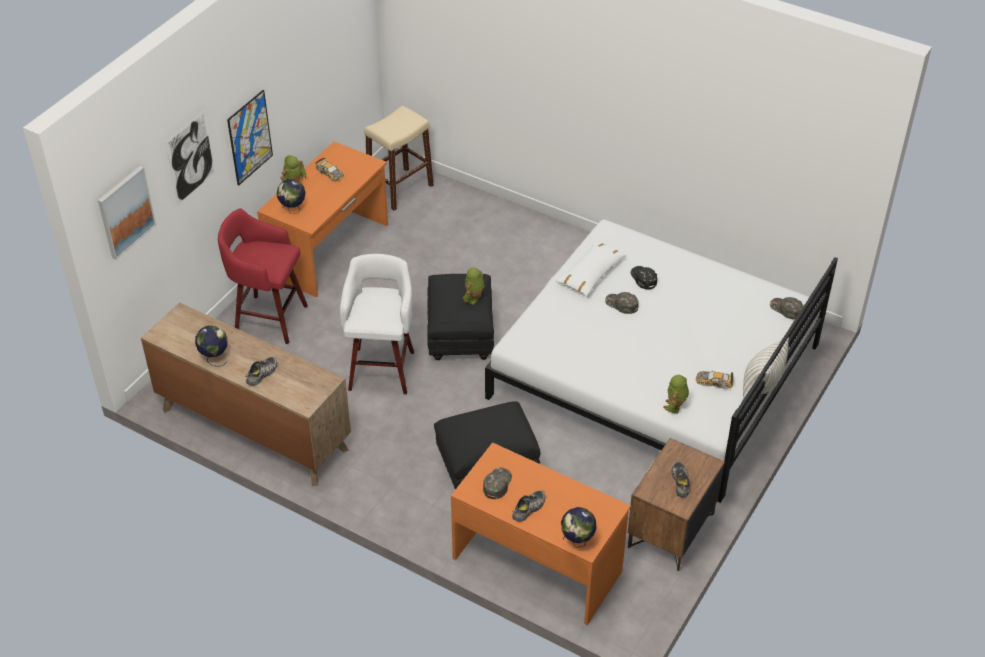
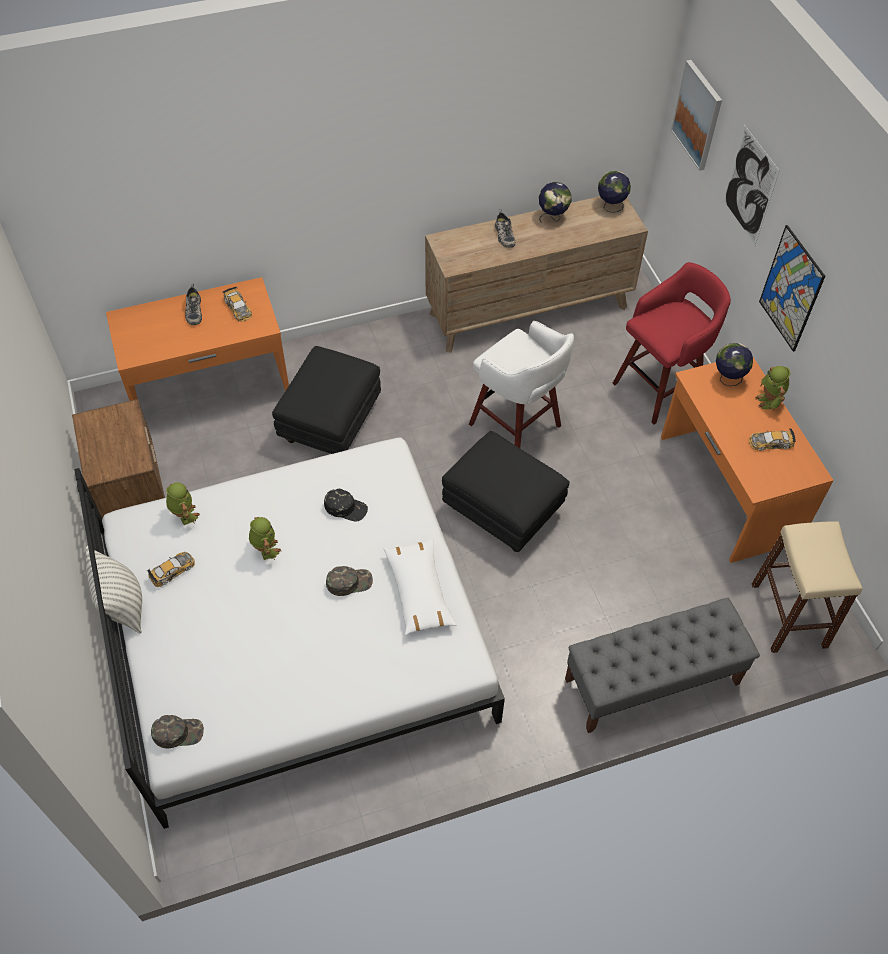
camera: 130 degrees right, 10 degrees up
toy robot [463,267,484,305] -> toy robot moved to [249,517,281,560]
green cap [483,468,512,499] -> toy car [223,287,252,322]
globe [561,507,597,548] -> globe moved to [598,171,631,213]
black cap [631,266,657,289] -> black cap moved to [324,489,368,522]
shoe [672,461,690,497] -> none
none -> grey bench [565,598,760,733]

